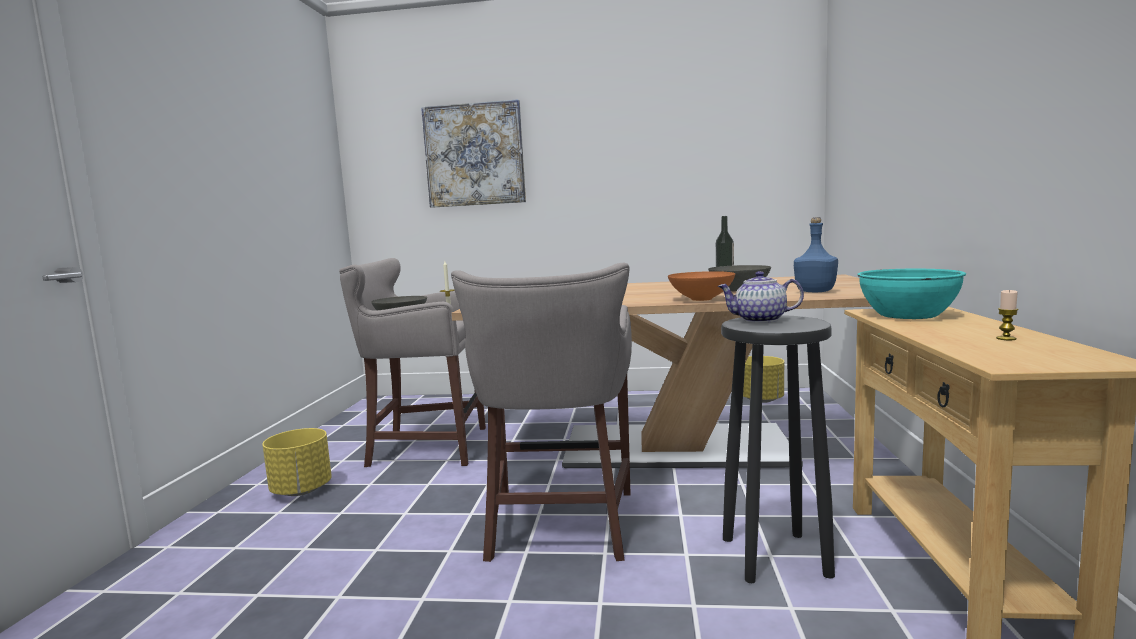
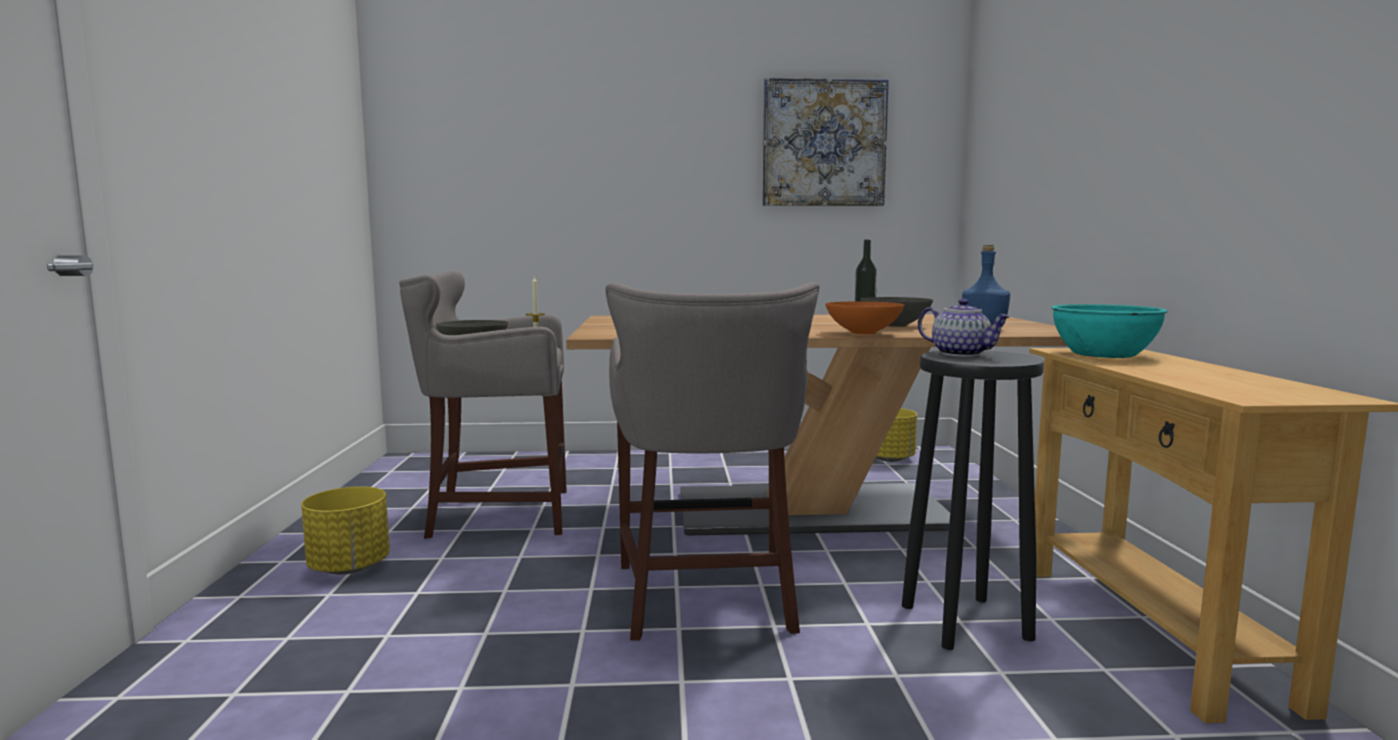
camera: 10 degrees left, 0 degrees up
picture [421,99,526,208] -> picture moved to [762,78,889,206]
teapot [718,271,804,323] -> teapot turned 135 degrees counterclockwise [918,299,1011,357]
candle [996,290,1019,340] -> none

